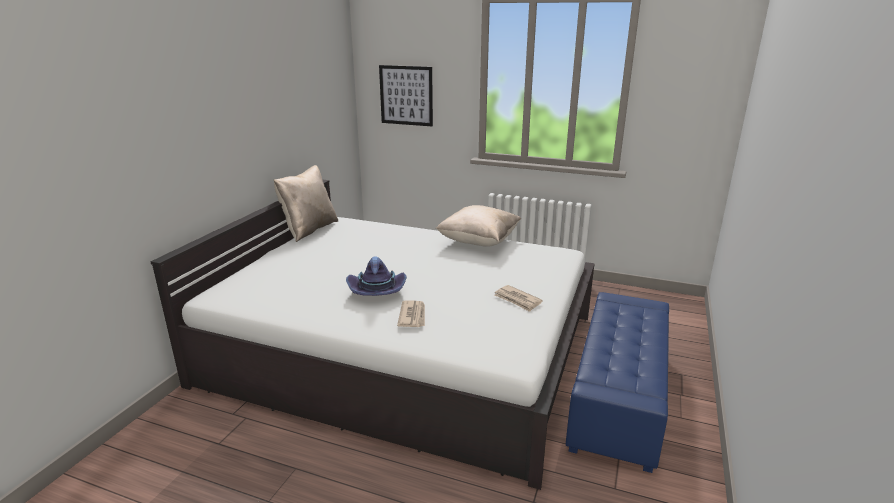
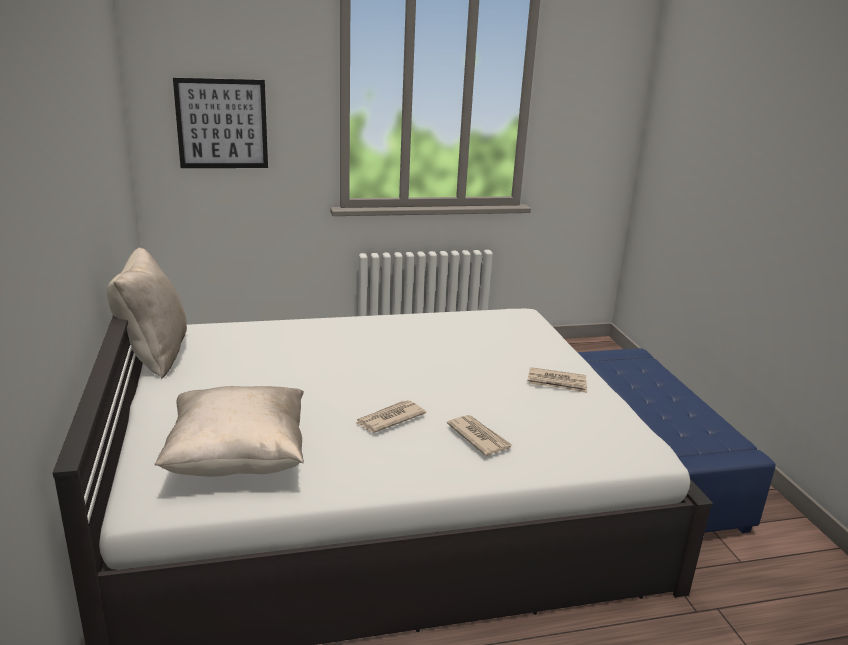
camera: 35 degrees left, 0 degrees up
purple hat [346,256,407,296] -> newspaper [356,400,426,433]
beige pillow [436,205,521,247] -> beige pillow moved to [154,386,304,477]

